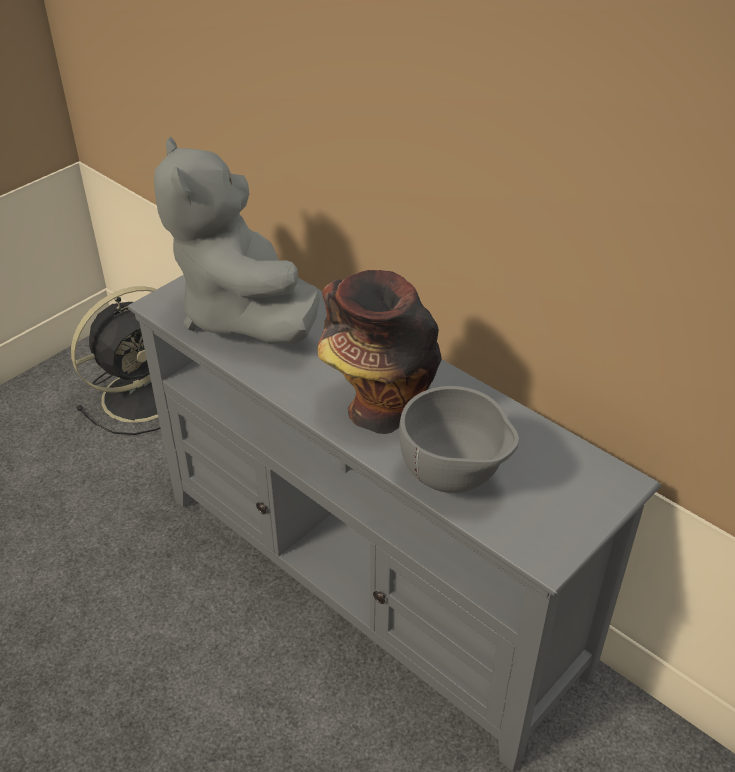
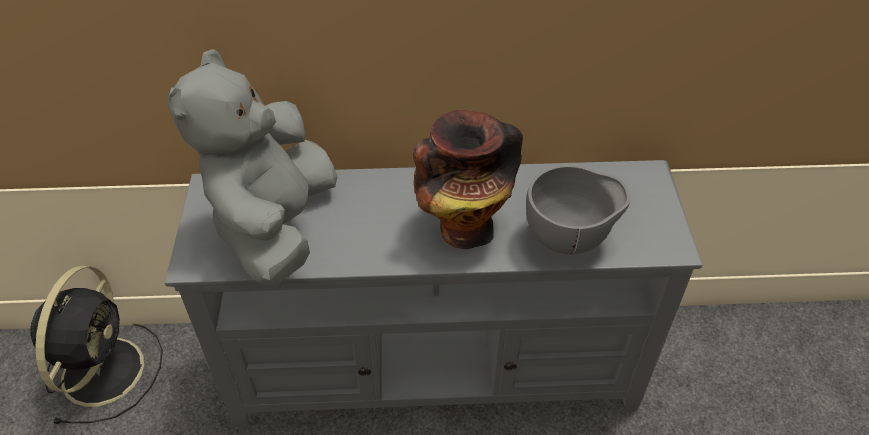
camera: 45 degrees left, 5 degrees up
grey plush toy [154,136,320,344] -> grey plush toy turned 75 degrees clockwise [168,49,337,286]

